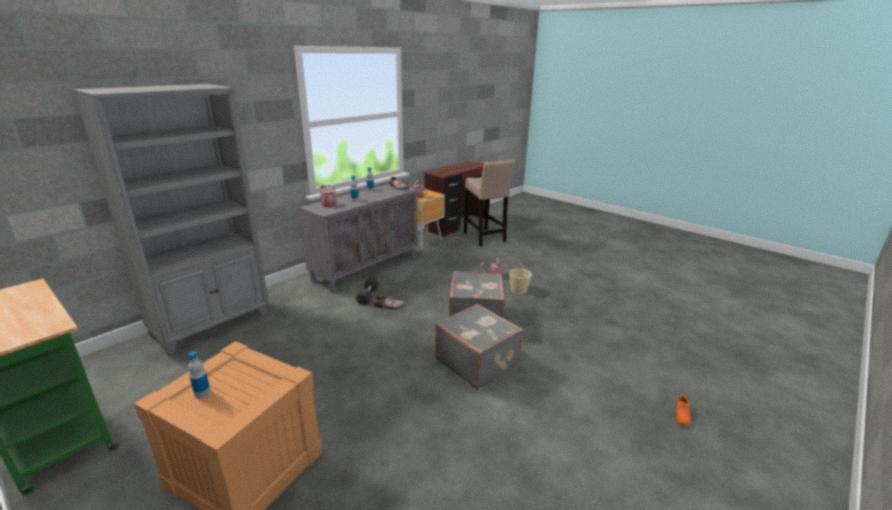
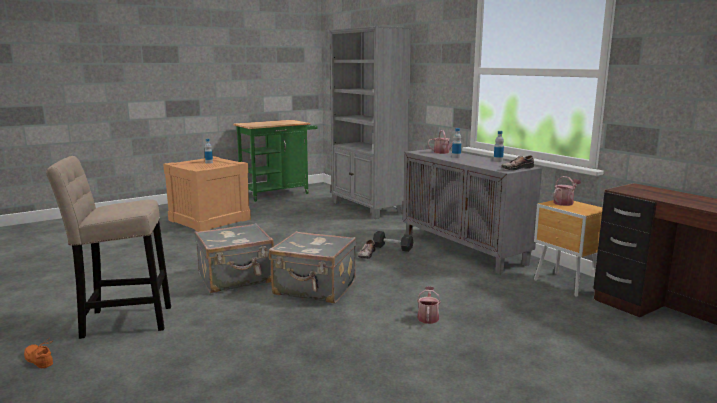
camera: 105 degrees right, 10 degrees down
beige stool [464,160,515,246] -> beige stool moved to [46,156,171,339]
beige bucket [509,262,532,294] -> none

